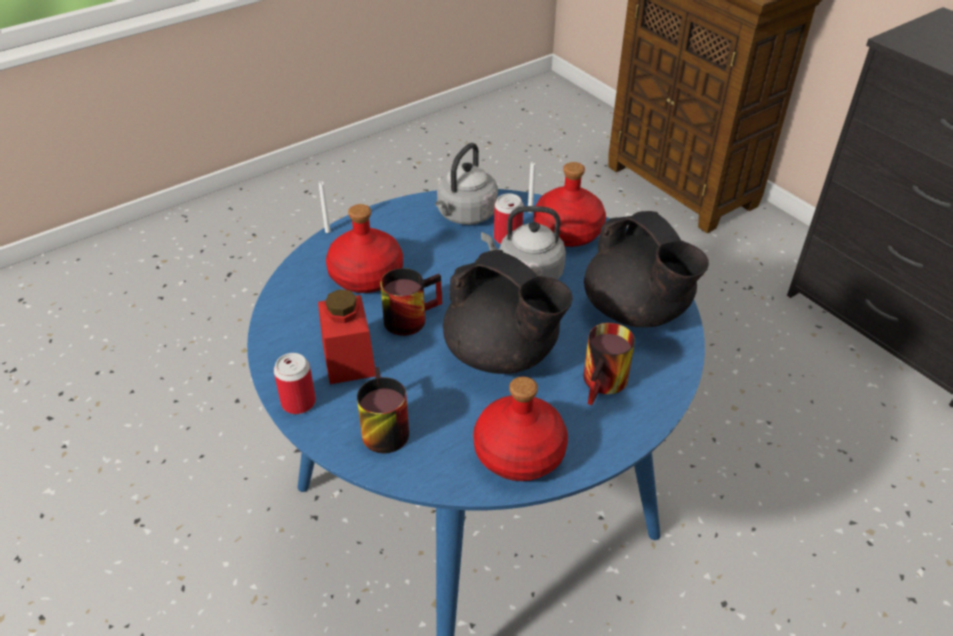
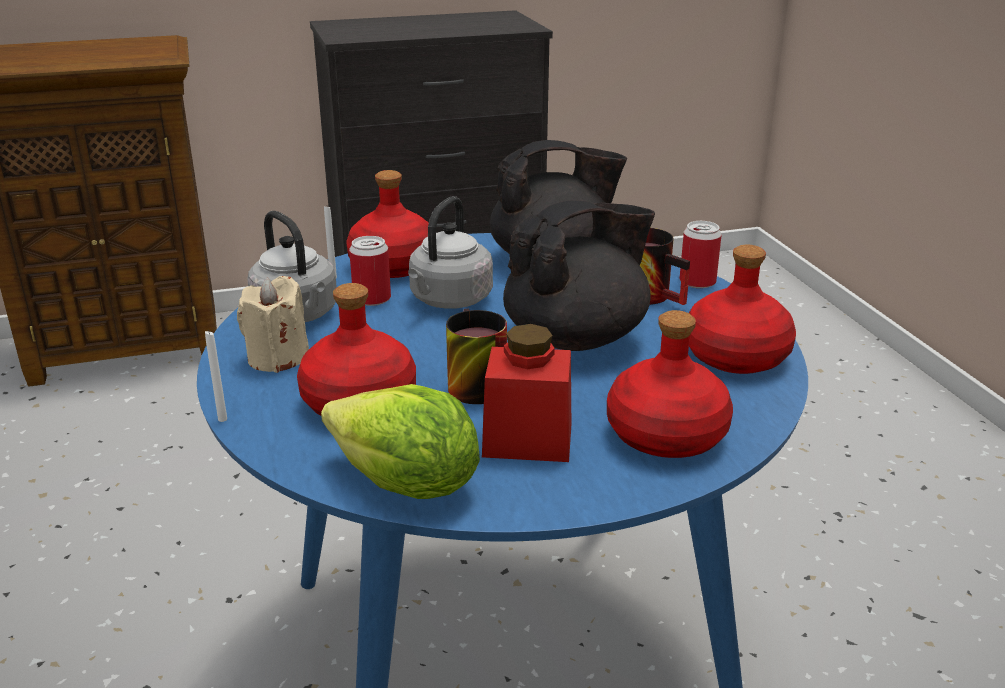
camera: 70 degrees left, 15 degrees down
can [274,353,316,414] -> can moved to [680,221,722,288]
mug [357,367,409,453] -> red bottle [607,310,733,458]
none -> beige candle [237,276,309,373]
none -> lettuce [321,384,480,499]

